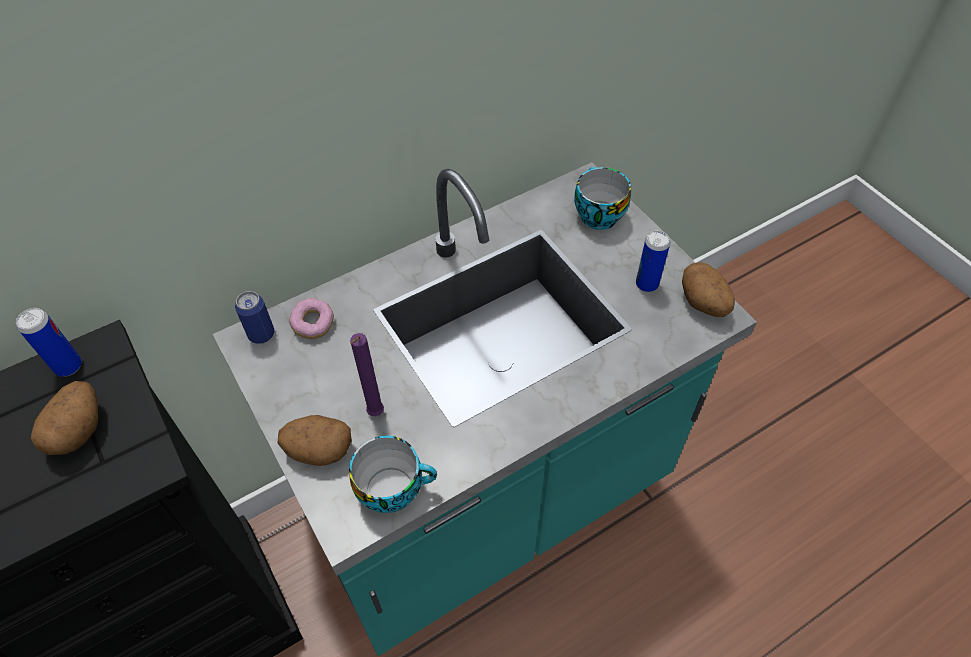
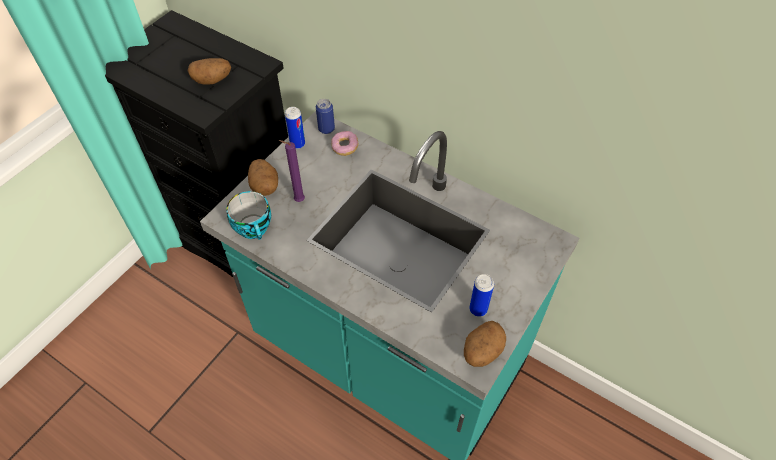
camera: 65 degrees right, 0 degrees up
can [16,308,82,377] -> can moved to [285,107,305,149]
cup [574,167,631,230] -> none

